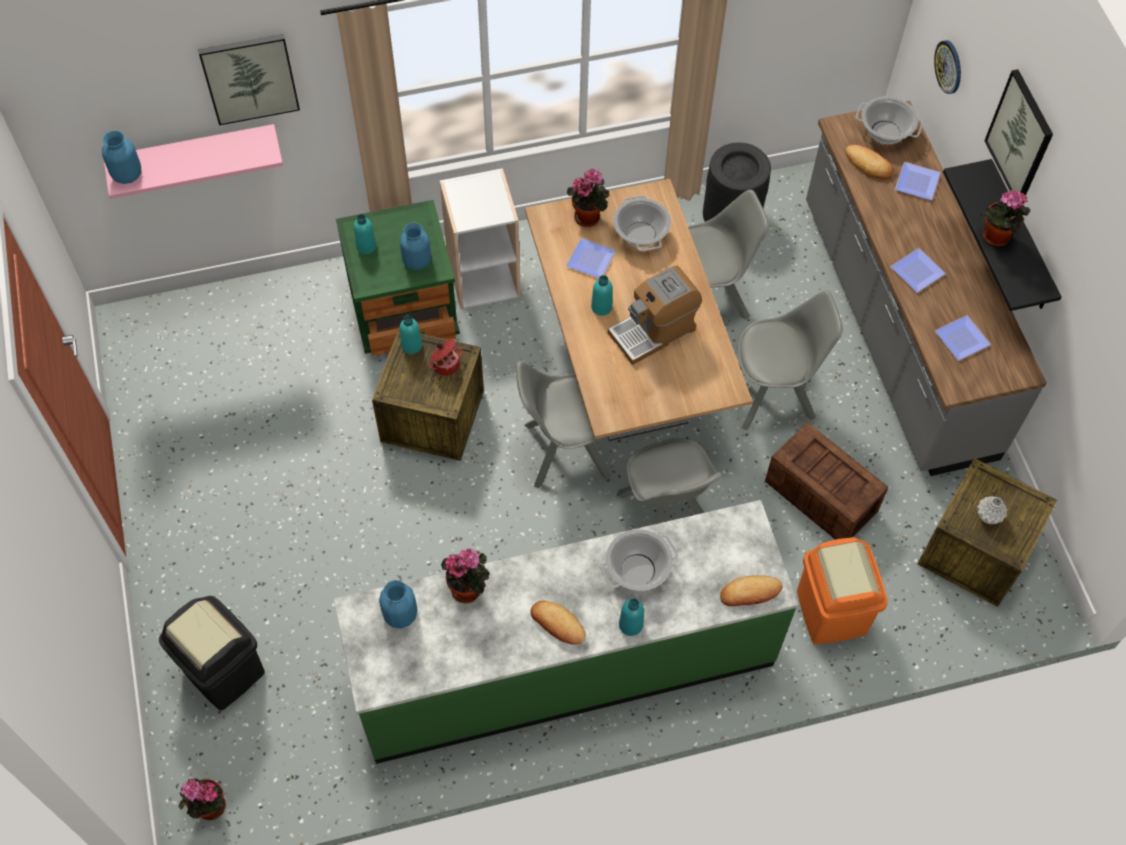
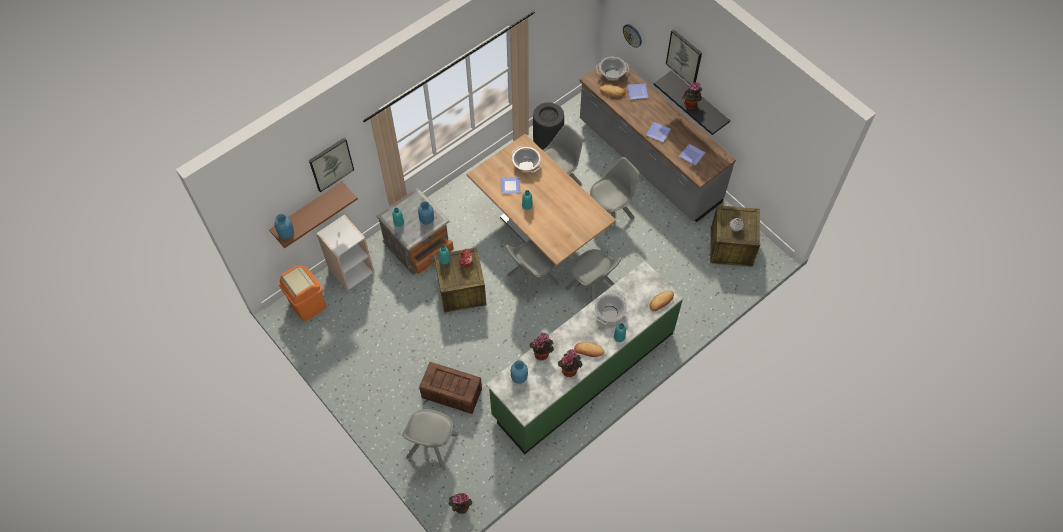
camera: 25 degrees left, 0 degrees up
pink shelf [104,124,283,199] -> brown shelf [269,182,358,248]
black trash can [159,596,265,710] -> grey chair [402,409,459,471]
green nightstand [336,200,460,356] -> grey nightstand [377,188,454,275]
bookcase [440,168,521,310] -> bookcase moved to [316,215,374,290]
potted plant [567,169,609,227] -> potted plant moved to [558,349,583,377]
coffee machine [608,265,702,365] -> none
crate [765,422,889,540] -> crate moved to [419,362,482,414]
orange trash can [797,537,888,645] -> orange trash can moved to [278,266,326,322]

